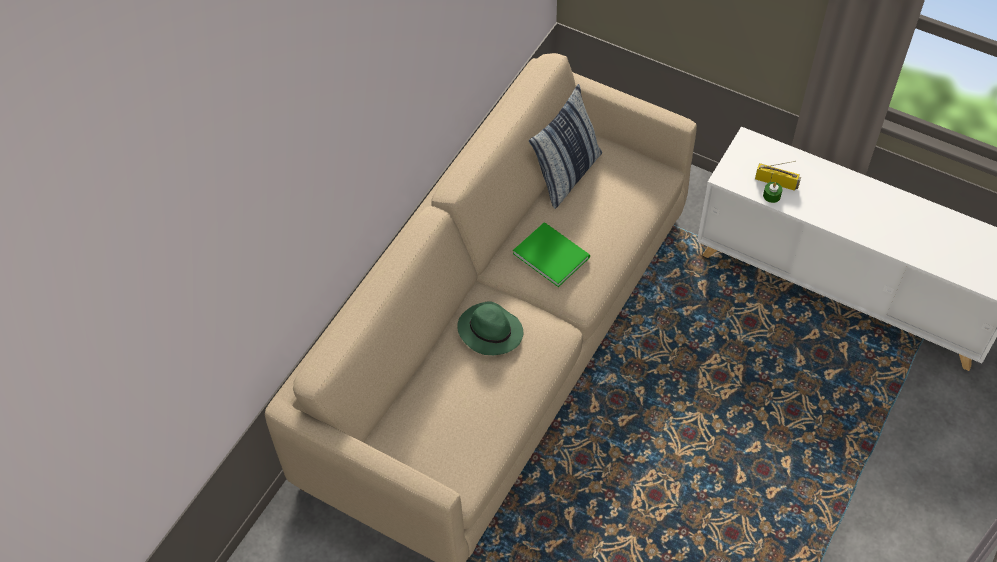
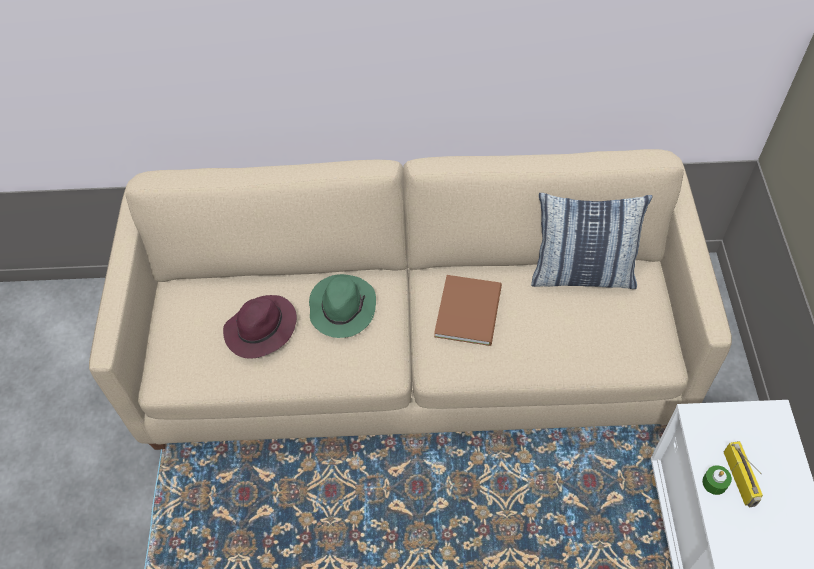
camera: 60 degrees right, 0 degrees up
green book [513,222,590,287] -> brown book [434,275,502,346]
none -> purple hat [223,295,297,358]

